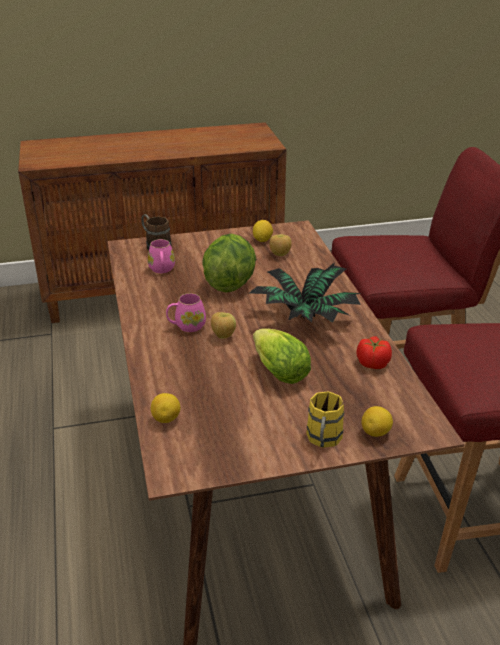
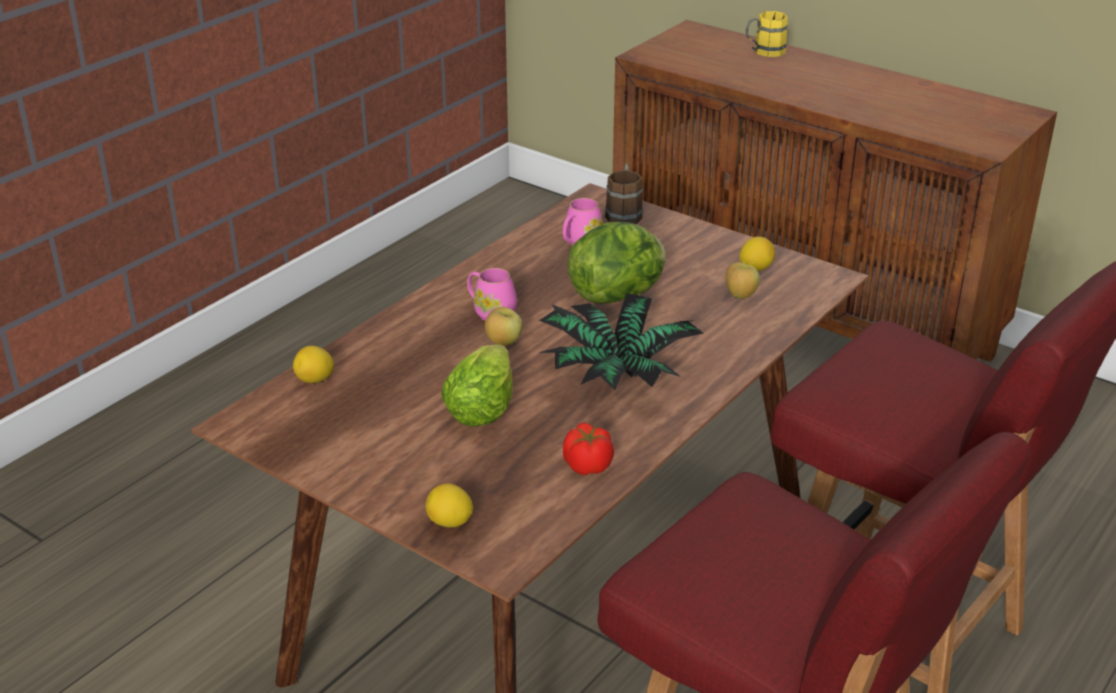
camera: 50 degrees right, 0 degrees up
yellow mug [306,391,344,448] -> yellow mug moved to [746,11,788,57]

